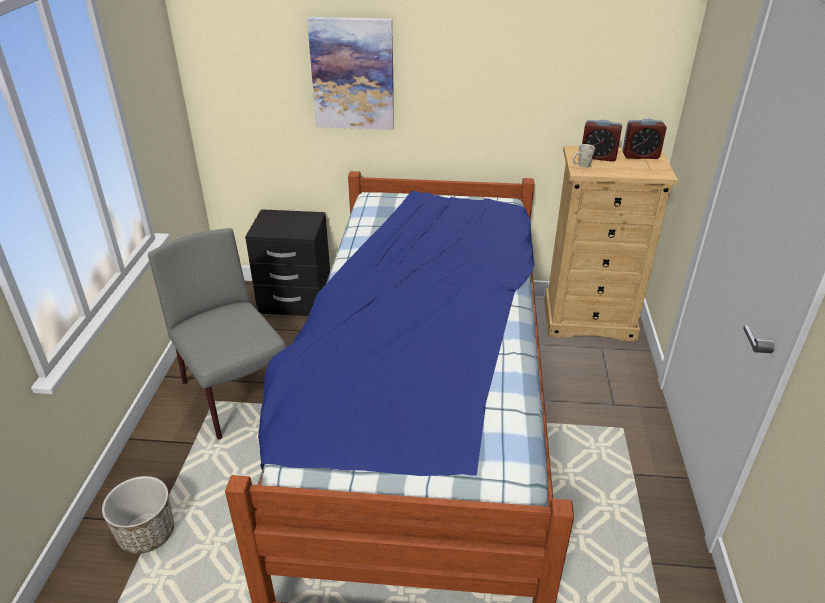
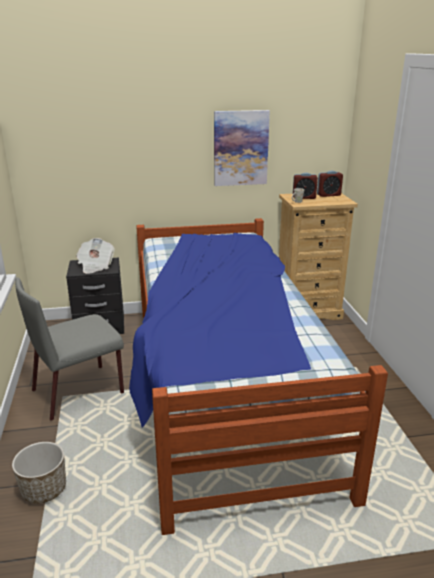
camera: 15 degrees left, 10 degrees down
grey chair [148,228,286,439] -> grey chair turned 75 degrees counterclockwise [15,277,124,421]
picture [307,17,394,130] -> picture moved to [214,110,270,186]
none -> newspaper [76,238,115,274]

